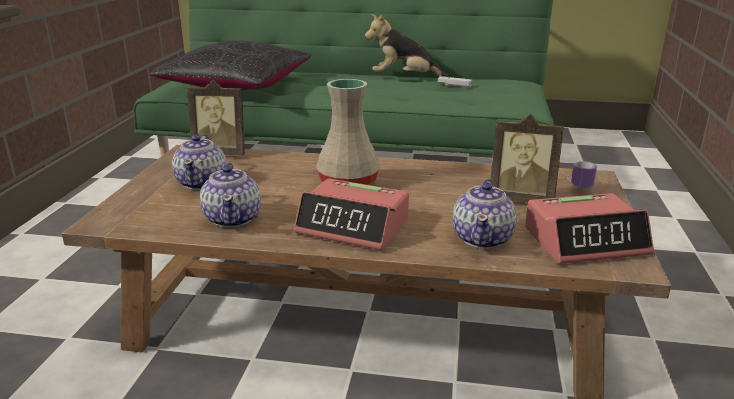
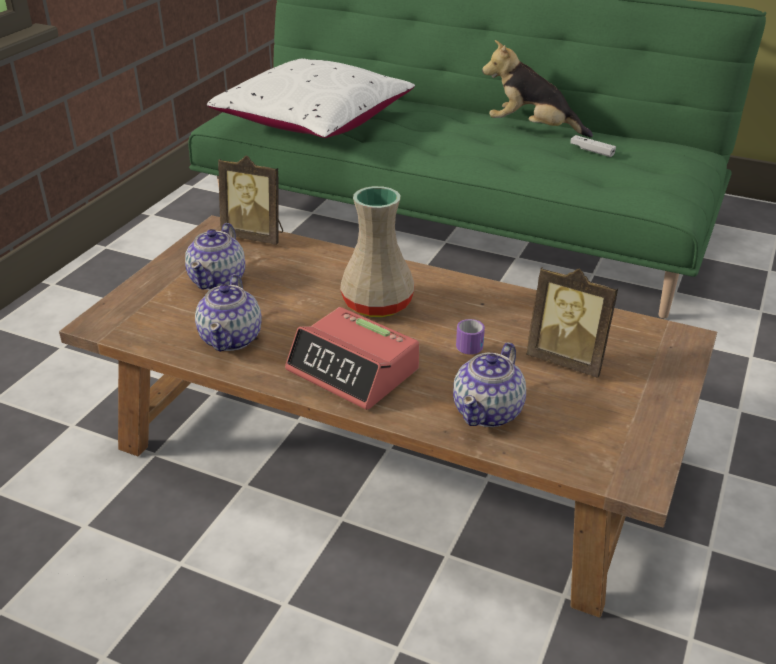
camera: 15 degrees right, 10 degrees up
black pillow [150,41,312,90] -> white pillow [207,58,415,138]
alarm clock [525,193,654,264] -> none
mug [562,161,597,189] -> mug moved to [456,319,485,355]

